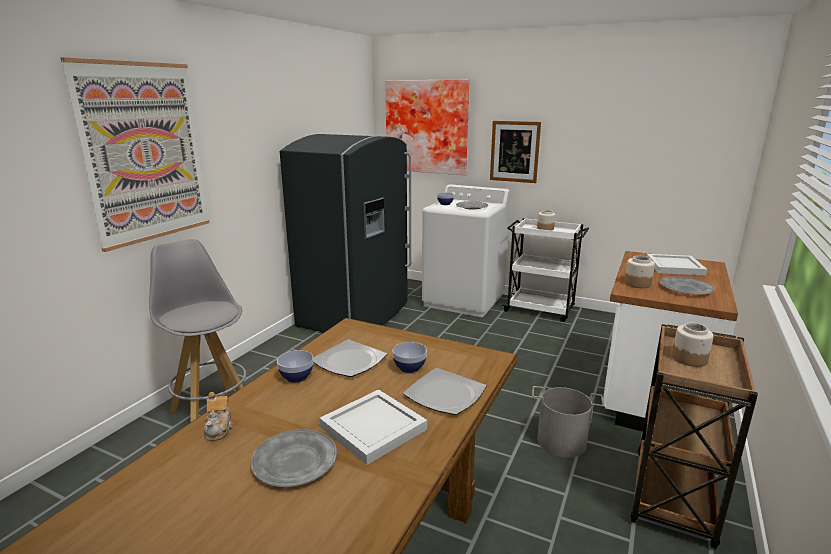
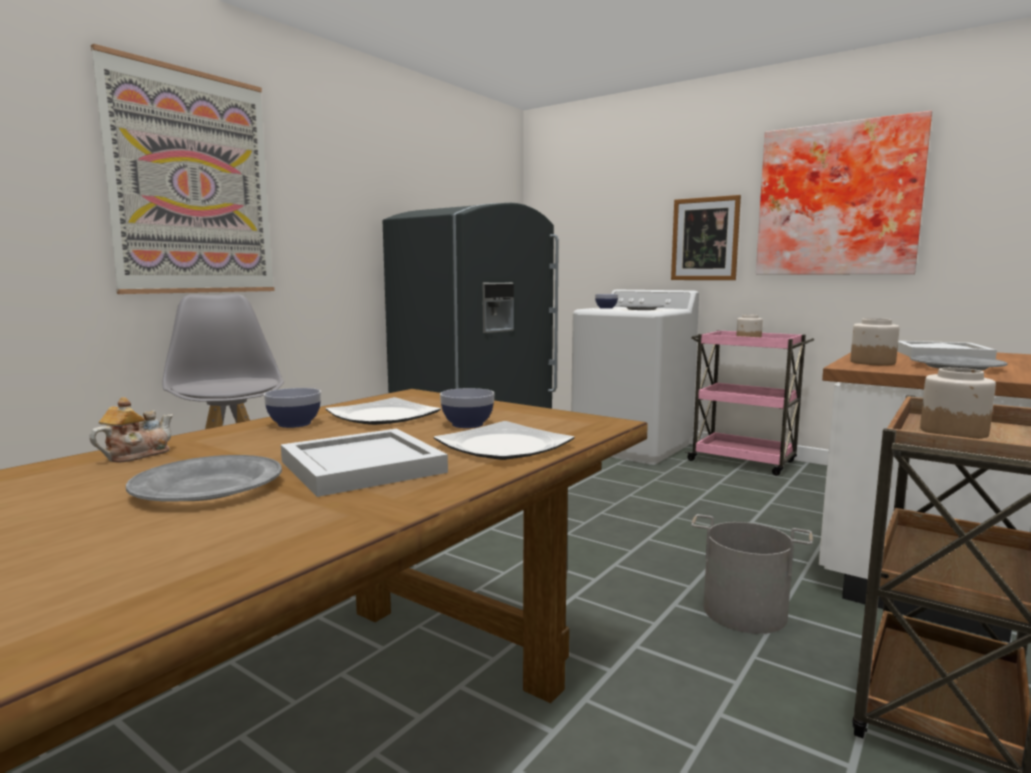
camera: 10 degrees right, 10 degrees down
teapot [203,392,234,441] -> teapot turned 150 degrees counterclockwise [89,397,173,463]
picture [385,79,469,175] -> picture moved to [756,111,932,275]
white cart [502,218,589,322] -> pink cart [685,330,814,476]

